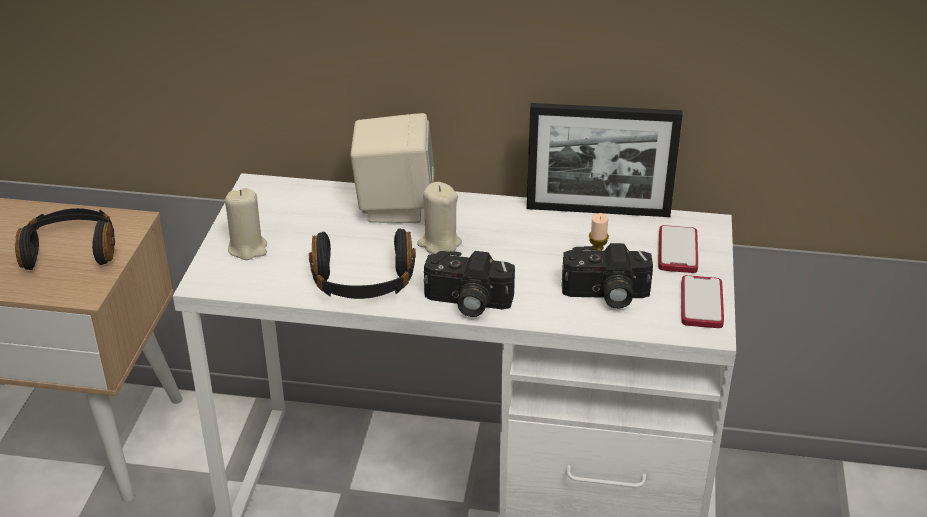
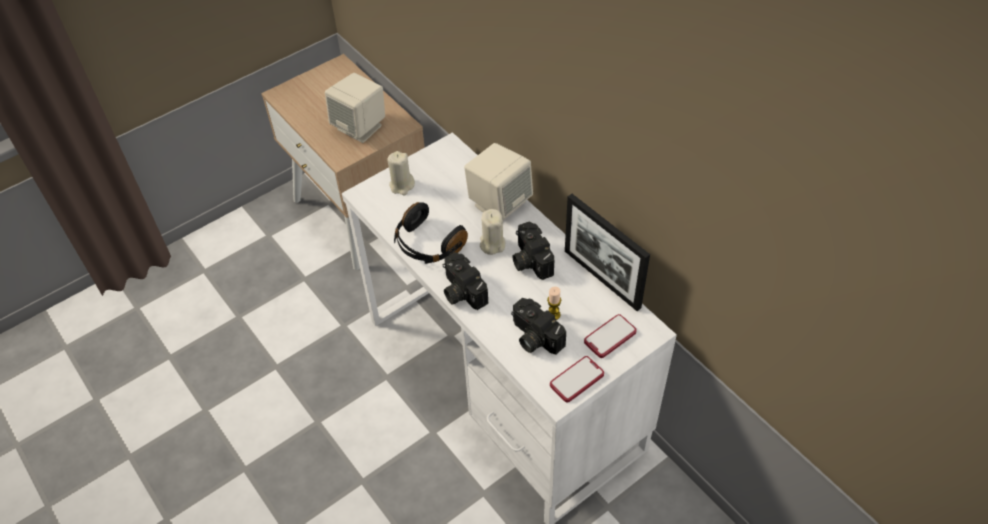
camera: 45 degrees right, 15 degrees up
black headphones [15,208,115,270] -> beige speaker [325,73,385,143]
none -> camera [512,221,554,280]

